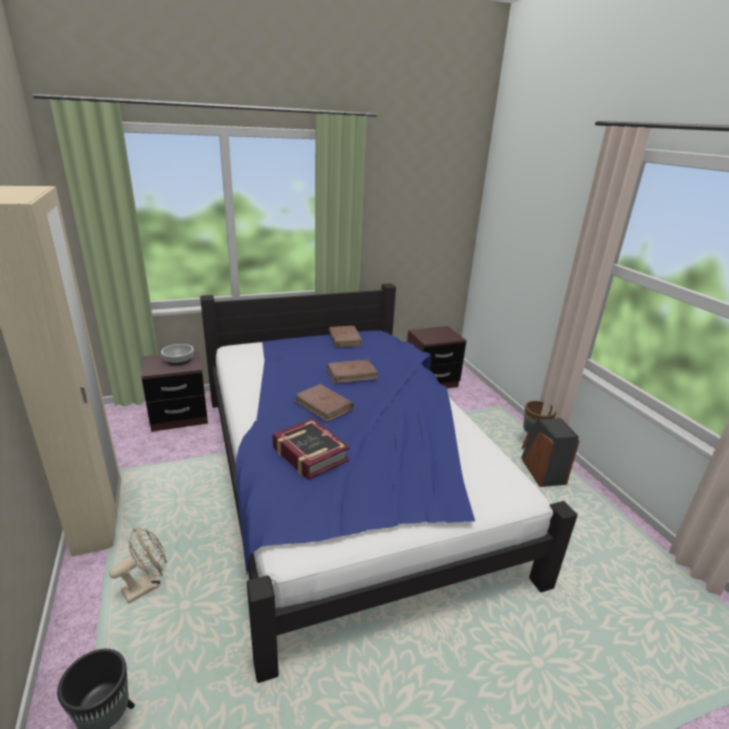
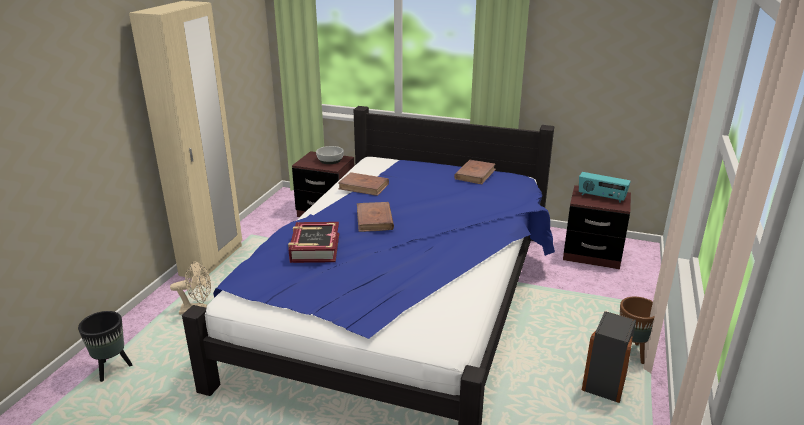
camera: 40 degrees right, 0 degrees up
brown book [327,359,379,383] -> brown book moved to [338,172,389,196]
none -> radio [579,172,631,203]

